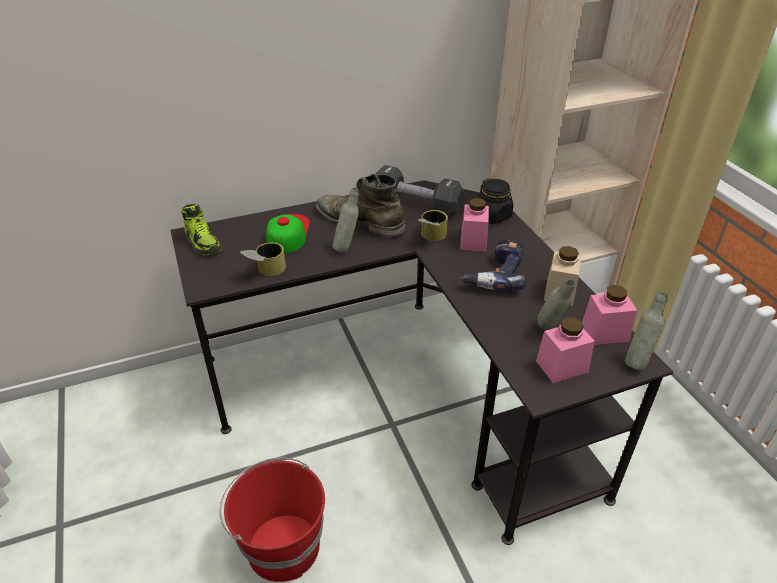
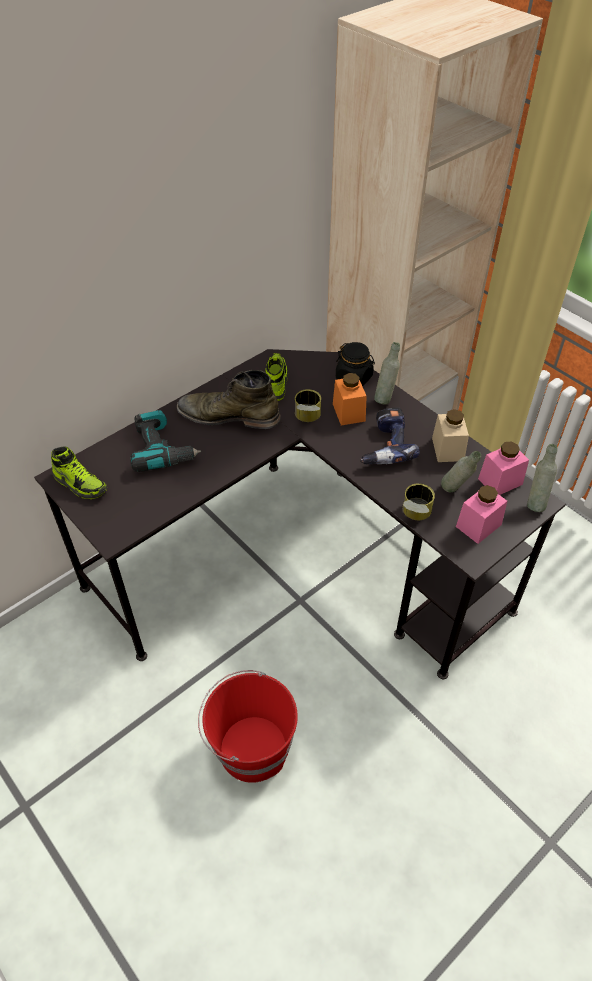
camera: 20 degrees left, 10 degrees up
can [240,242,286,276] -> can moved to [403,483,435,520]
cap [266,214,310,253] -> power drill [130,410,201,472]
grey bottle [332,188,359,253] -> grey bottle moved to [374,342,400,405]
black dumbbell [375,165,464,218] -> shoe [265,353,288,401]
pink jar [460,198,489,252] -> orange jar [333,373,367,426]

